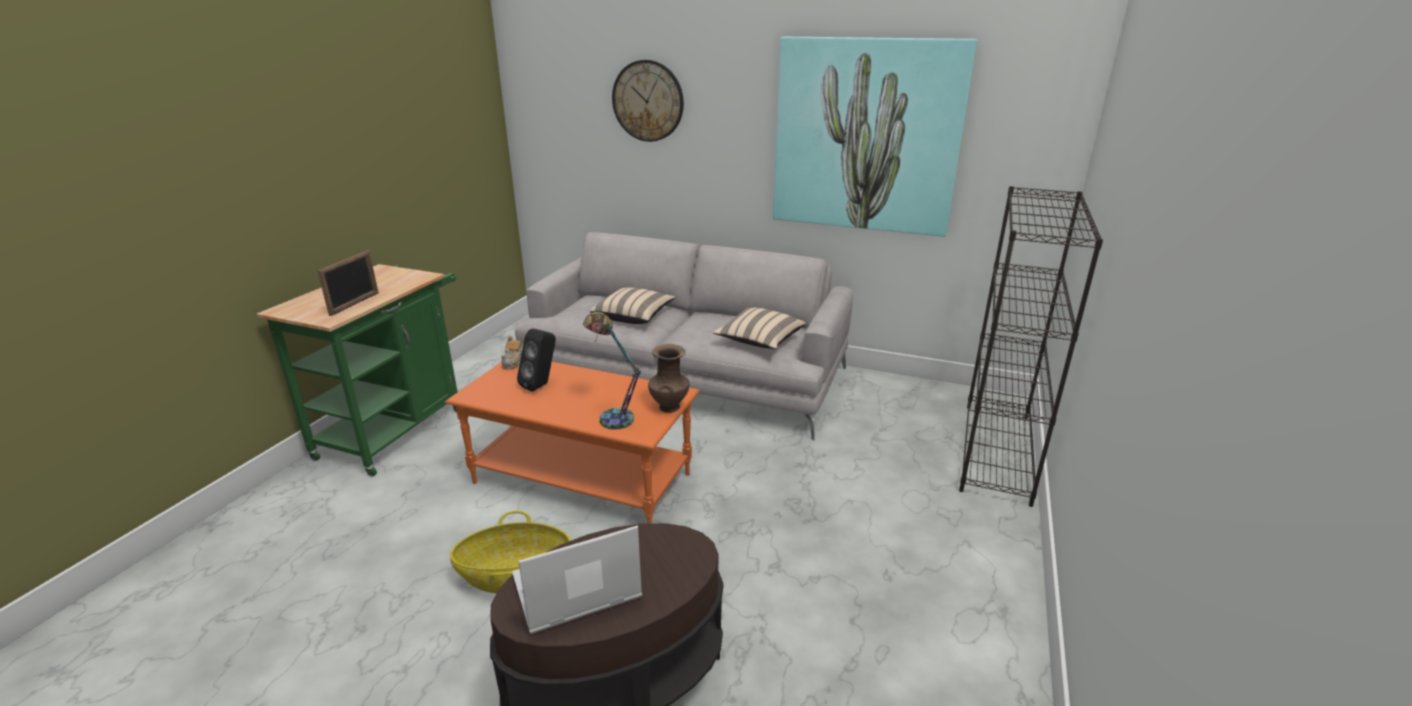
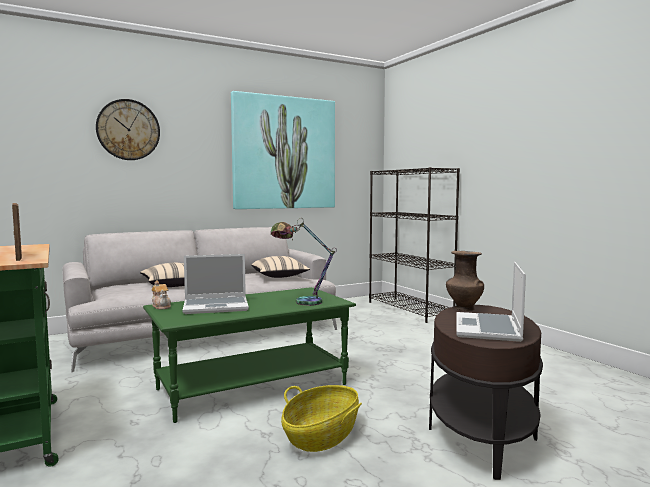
camera: 50 degrees left, 20 degrees down
orange coffee table [445,362,700,524] -> green coffee table [143,287,356,423]
black speaker [517,328,556,392] -> laptop [183,254,249,314]
brown vase [648,344,689,413] -> brown vase moved to [446,251,484,311]

